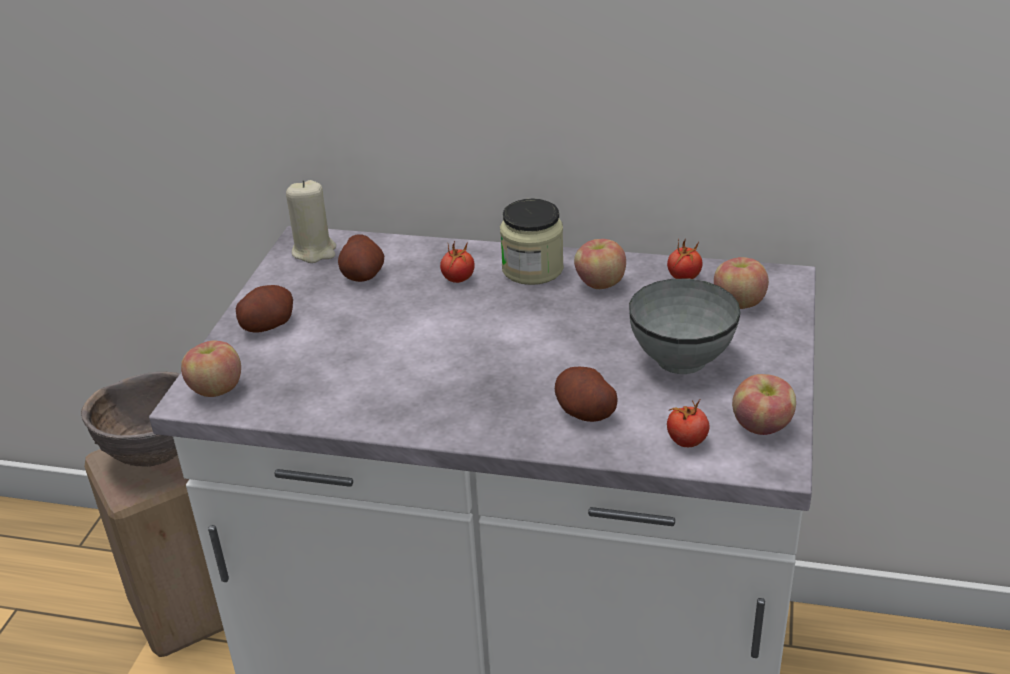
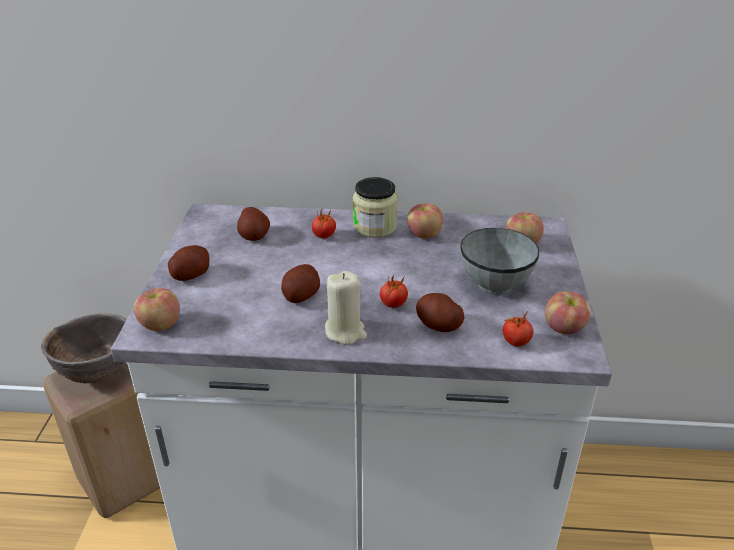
camera: 10 degrees left, 0 degrees up
beige candle [286,180,336,263] -> beige candle moved to [325,271,367,345]
tomato [667,239,703,279] -> tomato moved to [380,274,408,308]
none -> potato [281,264,320,303]

